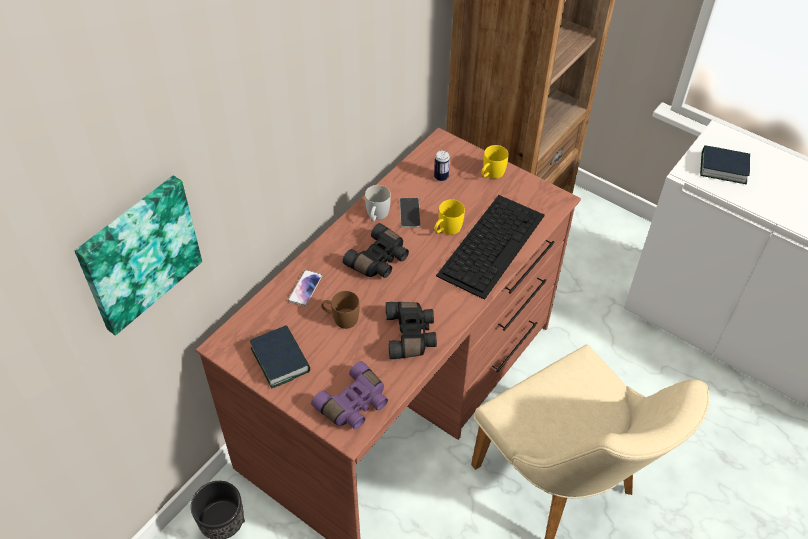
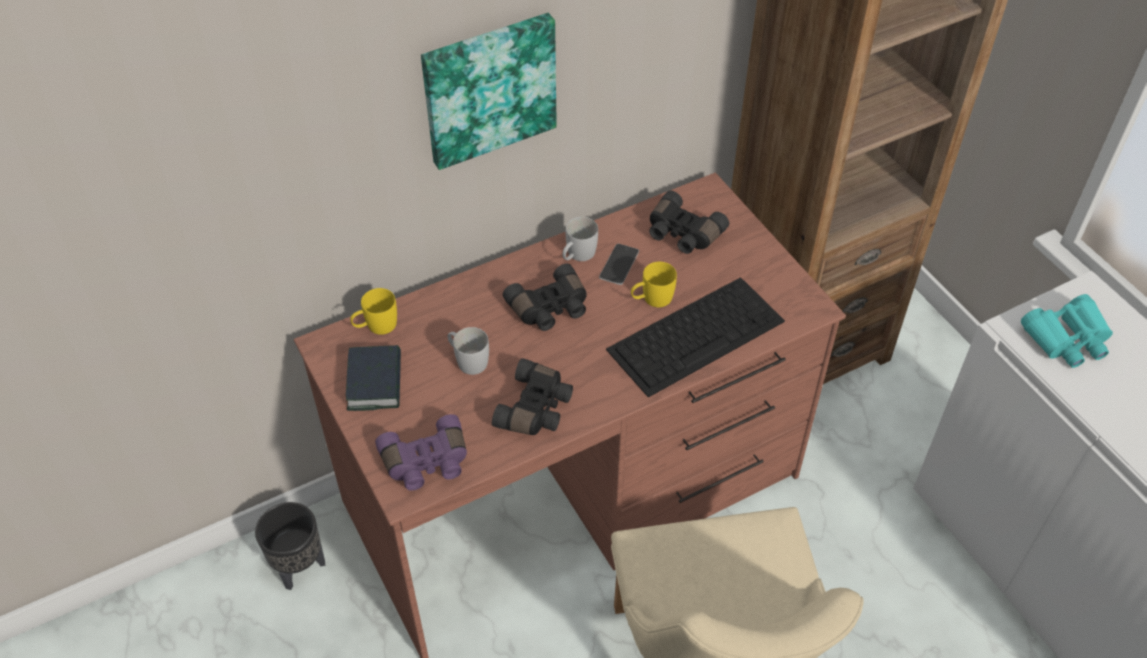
camera: 25 degrees right, 0 degrees up
picture [75,176,202,336] -> picture moved to [421,13,557,170]
phone [288,270,323,306] -> none
brown mug [321,291,360,329] -> white mug [448,327,489,375]
can [434,150,450,181] -> black binoculars [649,191,729,254]
yellow mug [481,145,509,179] -> yellow mug moved to [350,288,397,335]
book [700,145,750,184] -> turquoise binoculars [1021,294,1113,368]

